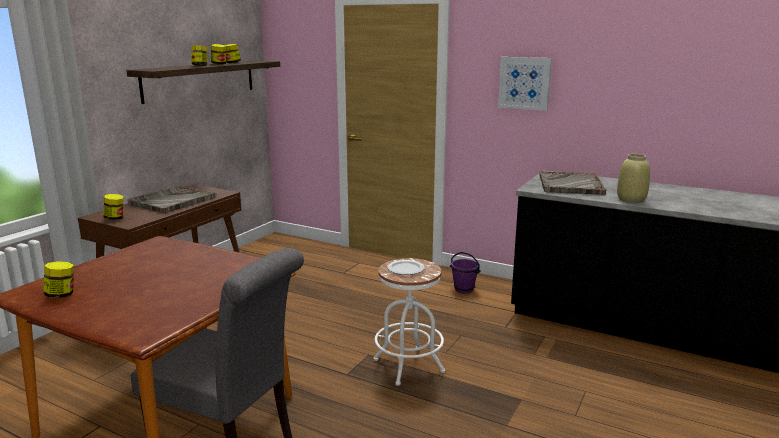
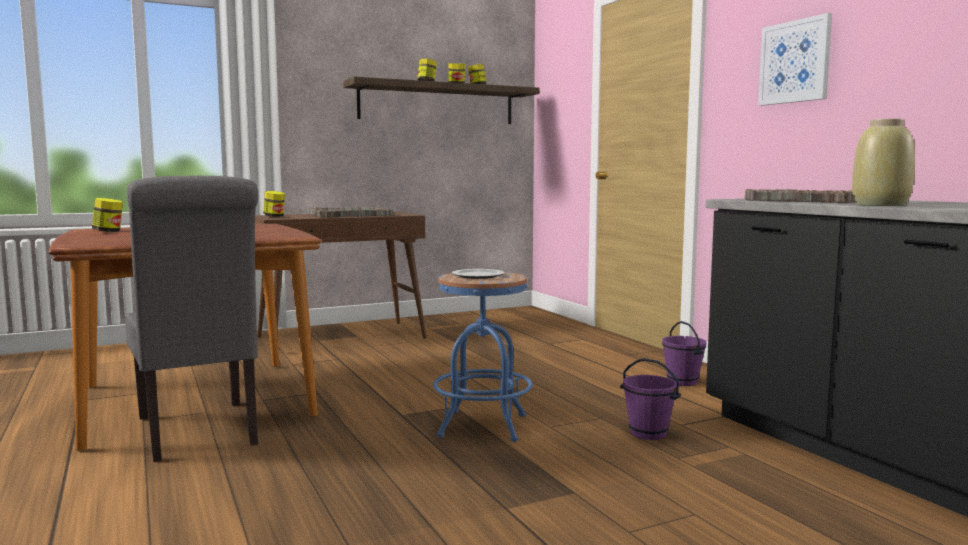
camera: 35 degrees right, 10 degrees down
white stool [374,258,445,386] -> blue stool [433,272,533,442]
none -> purple bucket [620,358,681,440]

